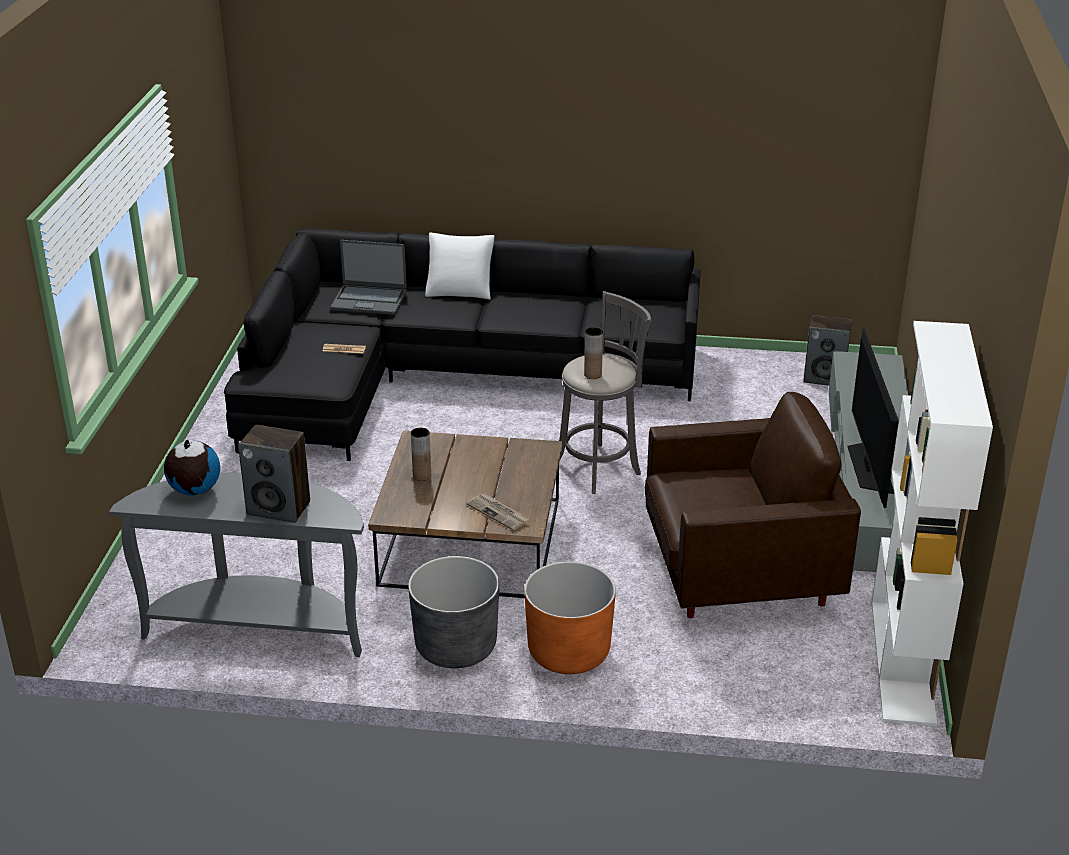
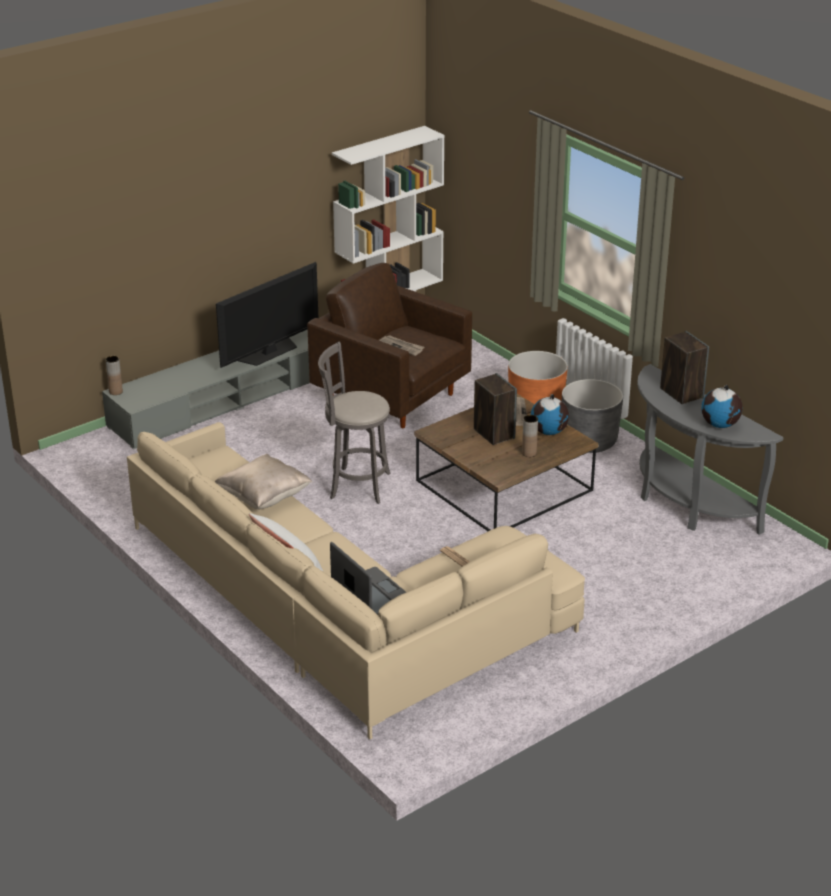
camera: 135 degrees left, 0 degrees up
black sofa [224,228,701,461] -> beige sofa [127,422,585,740]
brown vase [584,327,603,379] -> brown vase moved to [105,356,123,395]
speaker [803,315,852,386] -> speaker moved to [474,373,517,445]
none -> beige pillow [215,454,312,509]
none -> newspaper [379,335,424,356]
none -> globe [531,394,569,435]

